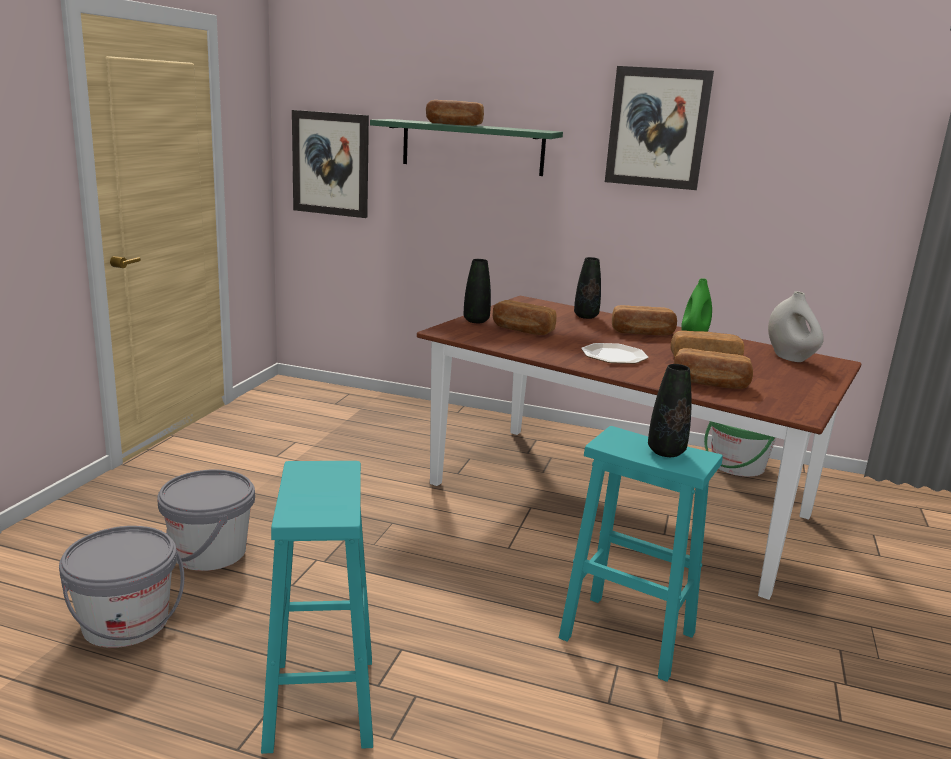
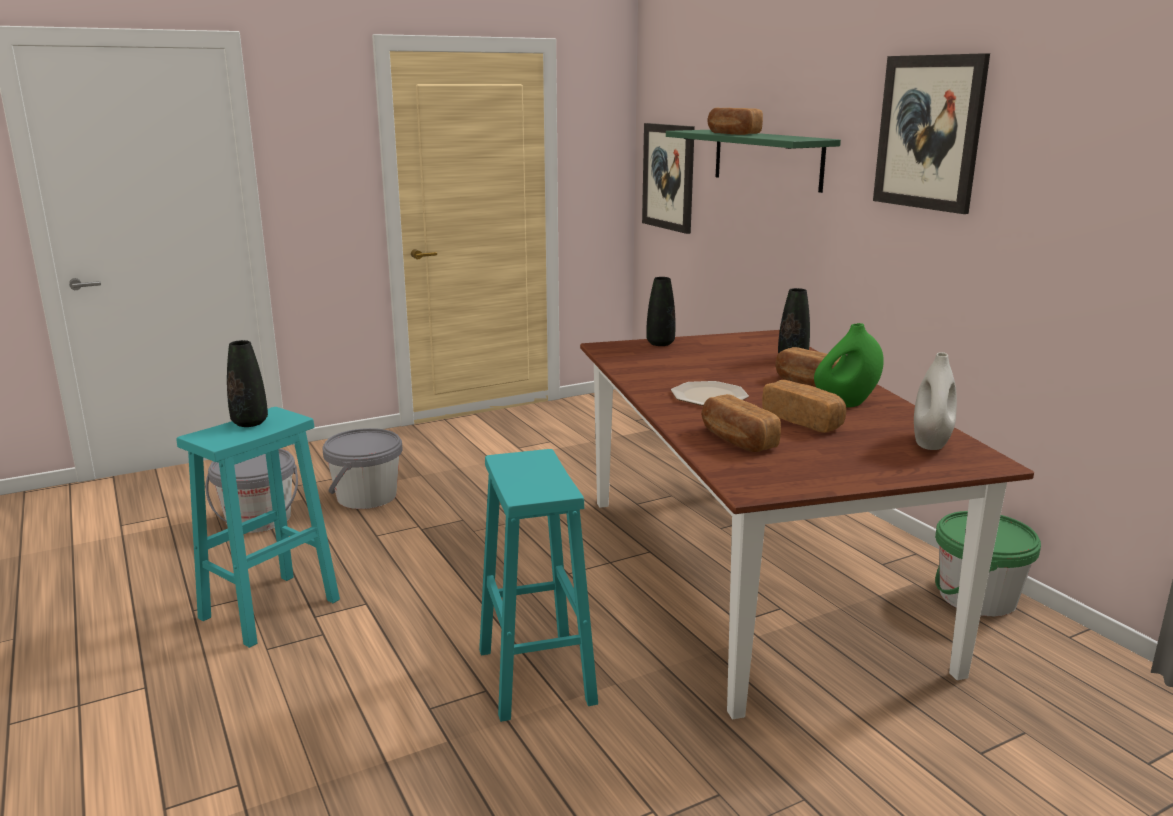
camera: 45 degrees right, 0 degrees up
bread [493,300,556,335] -> none
black vase [648,364,692,457] -> black vase moved to [227,340,268,427]

